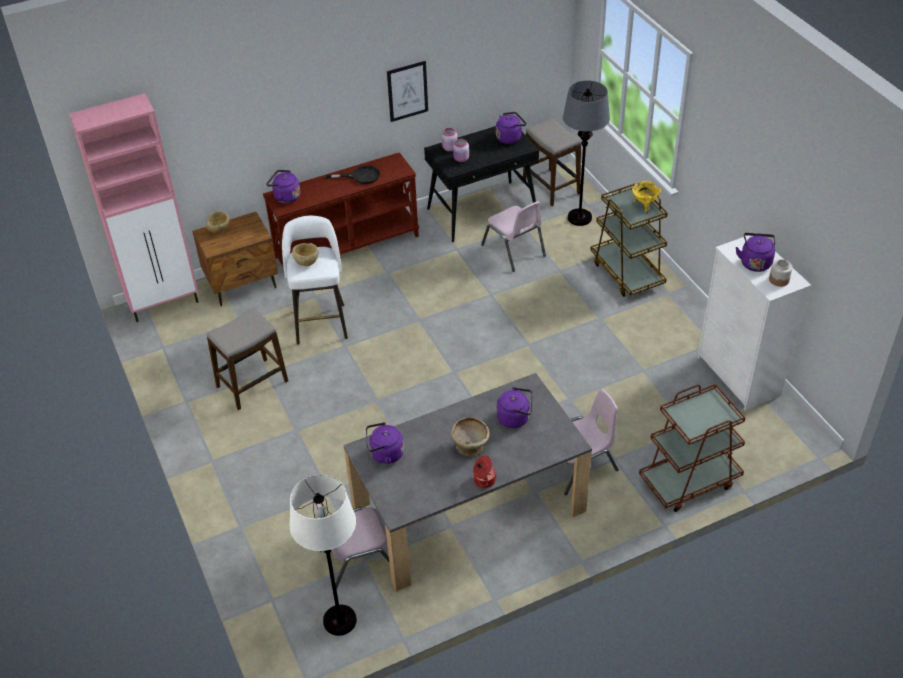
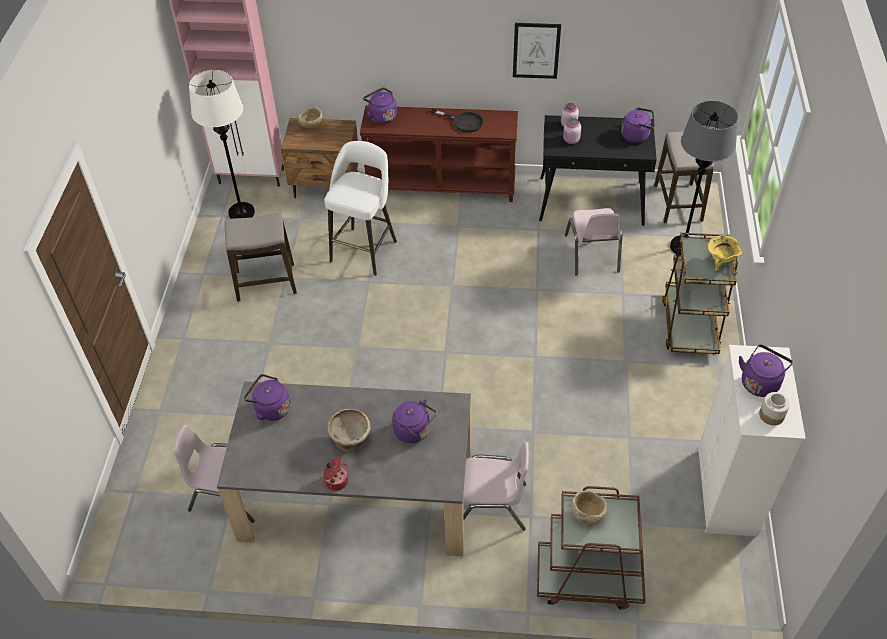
camera: 30 degrees right, 5 degrees up
white floor lamp [289,474,357,636] -> white floor lamp moved to [189,70,255,219]
beige bowl [292,243,318,266] -> beige bowl moved to [571,490,607,525]

